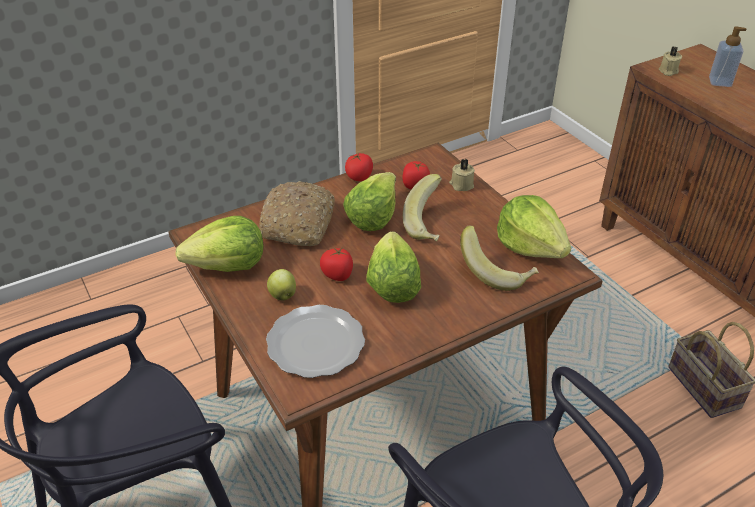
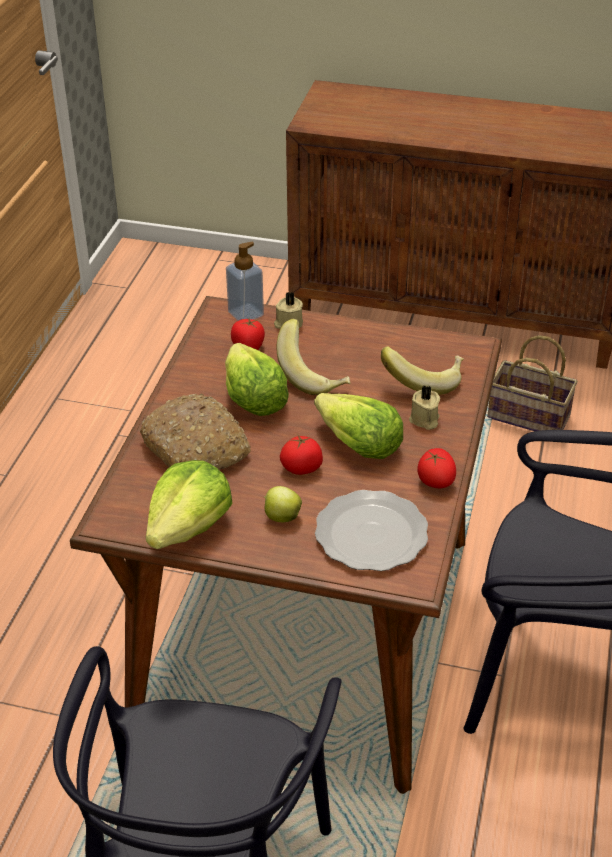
camera: 45 degrees left, 0 degrees up
tomato [345,153,373,181] -> tomato moved to [417,448,456,488]
lettuce [497,195,571,258] -> none
beige candle [659,46,682,76] -> beige candle moved to [409,386,440,430]
soap dispenser [709,26,747,87] -> soap dispenser moved to [226,242,264,321]

